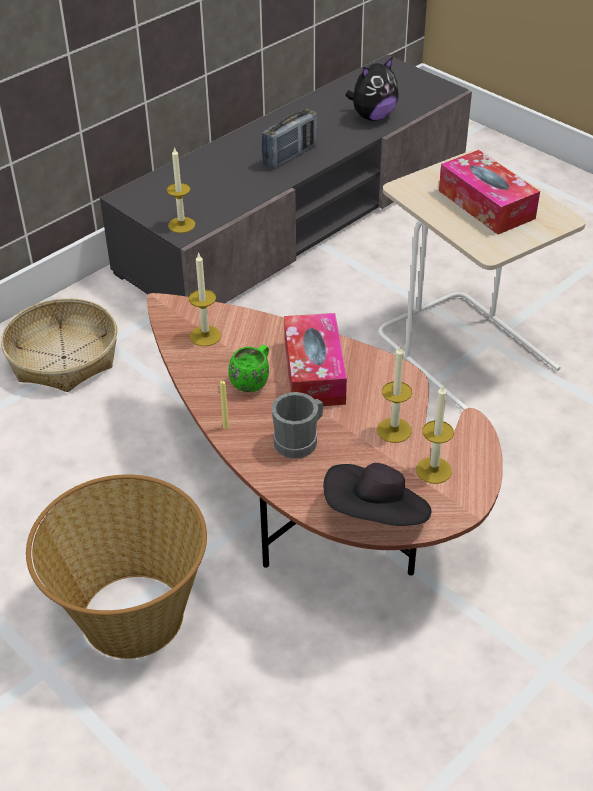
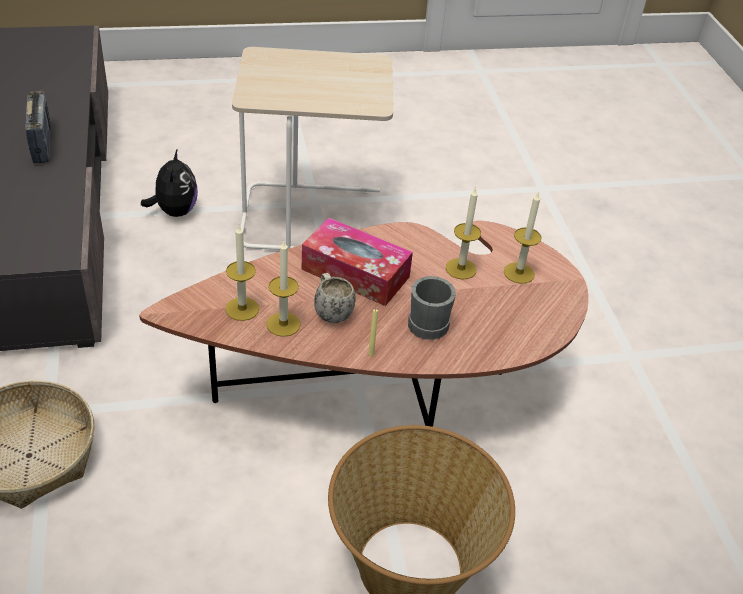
camera: 60 degrees left, 0 degrees up
candle [167,147,195,233] -> candle moved to [267,241,301,337]
green mug [228,345,269,392] -> white mug [314,273,356,323]
black hat [324,463,432,526] -> none
plush toy [345,56,398,121] -> plush toy moved to [141,148,198,217]
tissue box [439,150,540,234] -> none

